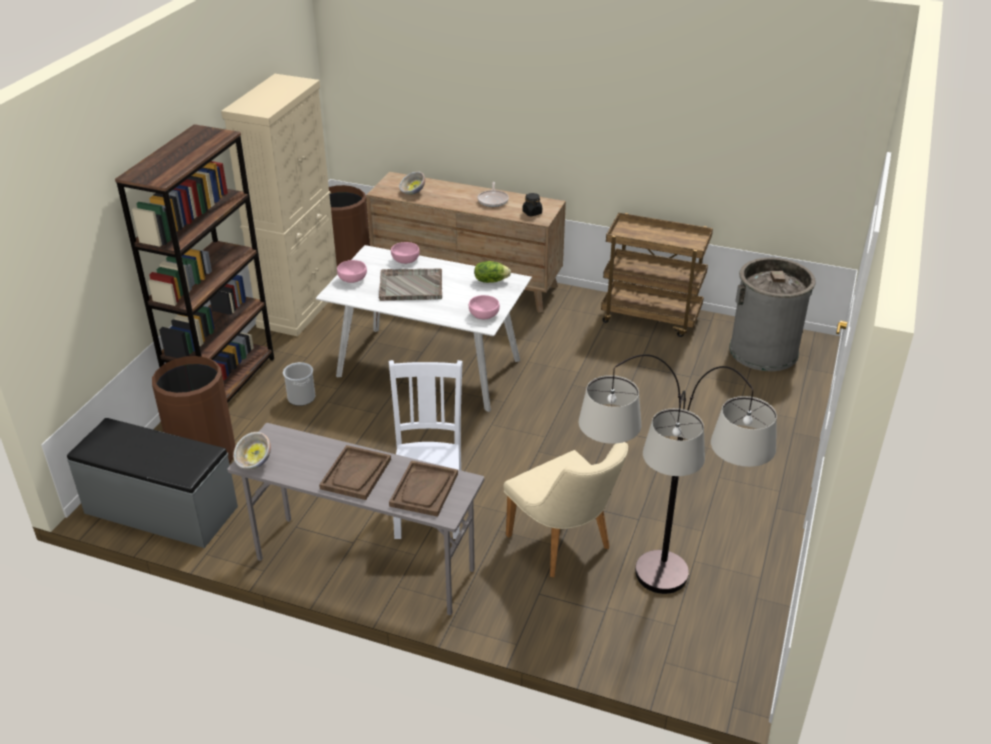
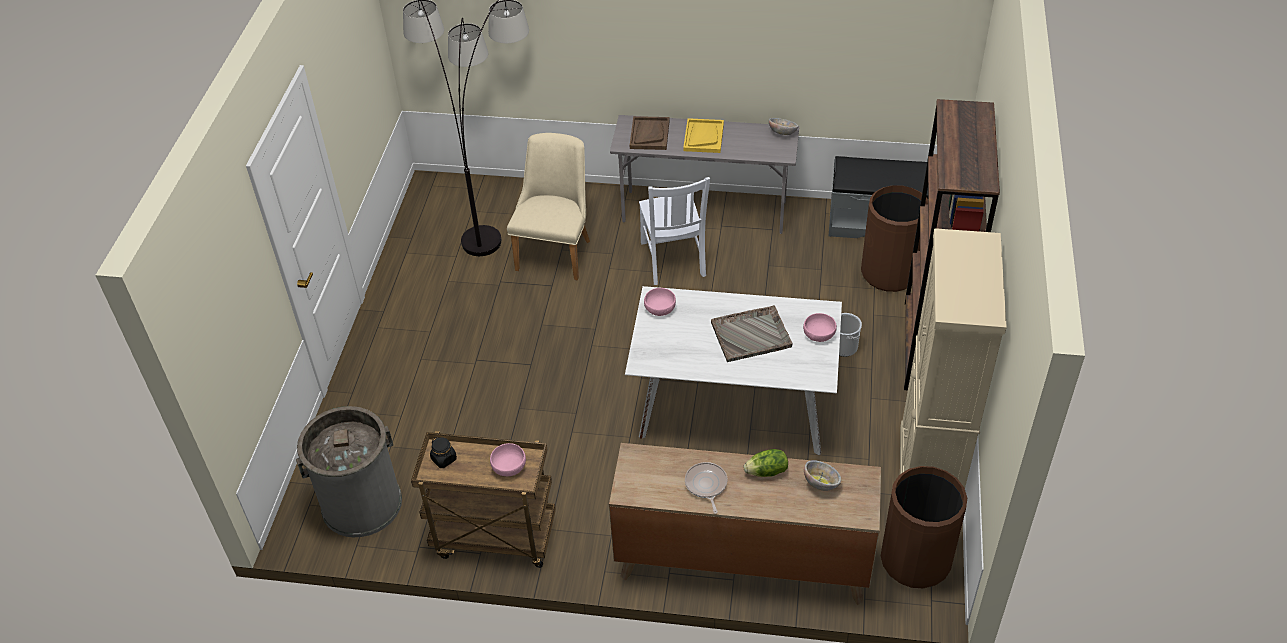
camera: 170 degrees right, 10 degrees up
brown tray [319,445,391,500] -> yellow tray [683,118,724,153]
pink bowl [391,242,420,264] -> pink bowl moved to [490,443,526,476]
lettuce [474,261,511,283] -> lettuce moved to [744,449,788,477]
beige chair [504,442,628,578] -> beige chair turned 60 degrees clockwise [507,133,590,280]
black jar [523,193,542,216] -> black jar moved to [430,437,457,468]

